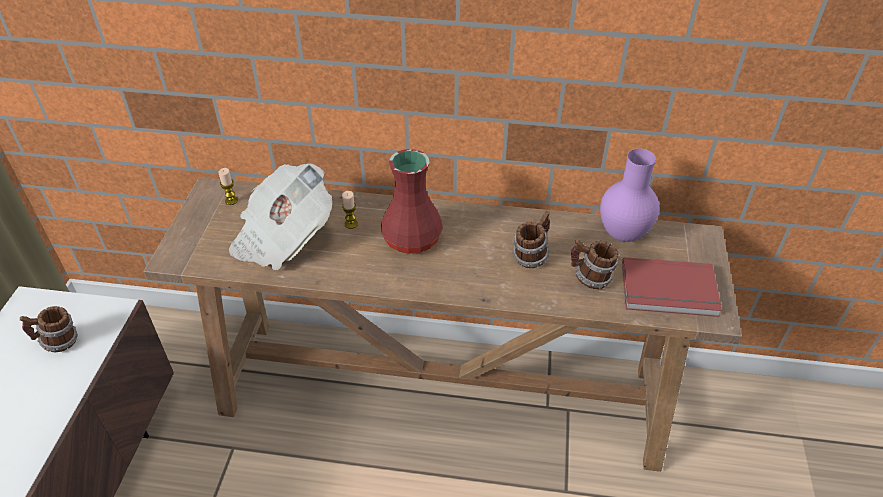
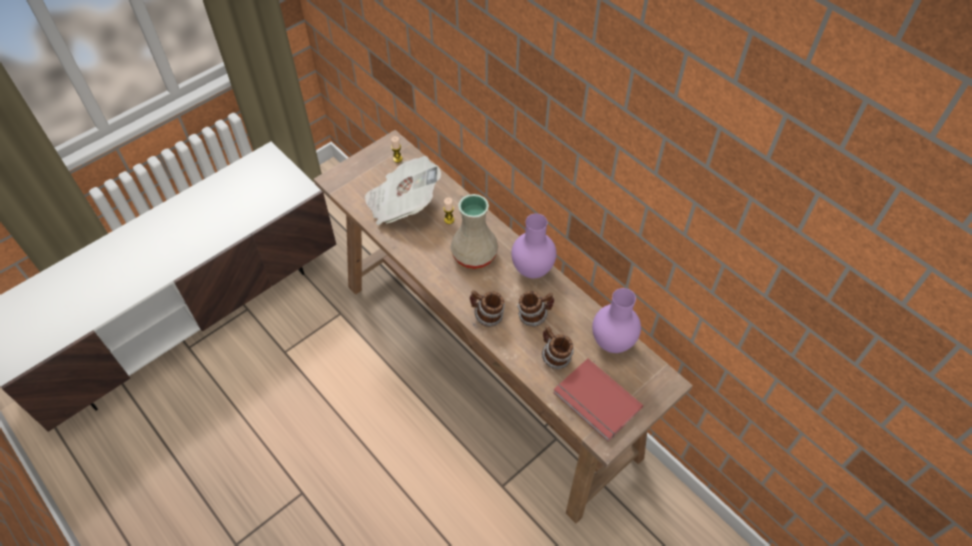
camera: 40 degrees right, 10 degrees up
mug [20,306,78,352] -> mug moved to [470,290,505,327]
red vase [381,149,443,254] -> beige vase [450,194,498,269]
none -> purple vase [511,214,557,278]

